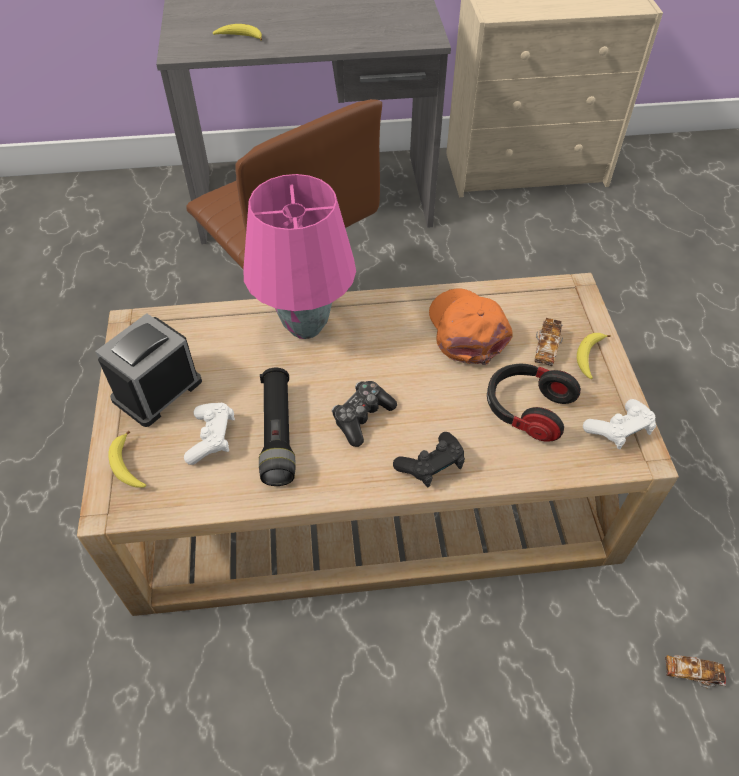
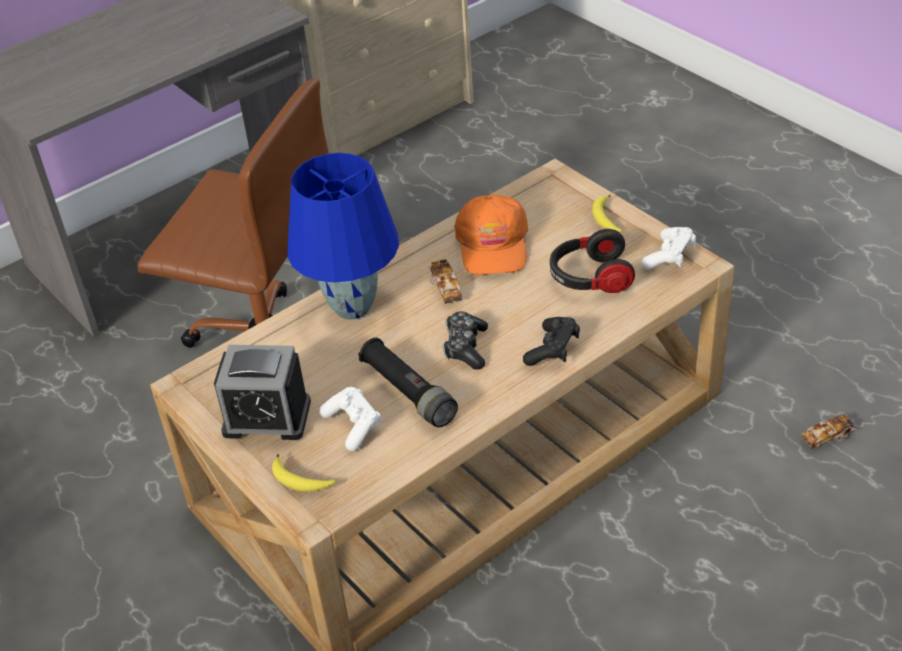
camera: 30 degrees left, 10 degrees down
alarm clock [95,313,202,427] -> alarm clock turned 90 degrees counterclockwise [214,345,311,440]
banana [213,24,262,41] -> none
pink table lamp [243,174,356,339] -> blue table lamp [288,153,399,320]
orange cap [429,289,512,365] -> orange cap turned 135 degrees counterclockwise [454,195,528,275]
toy car [535,318,563,366] -> toy car moved to [429,259,462,304]

